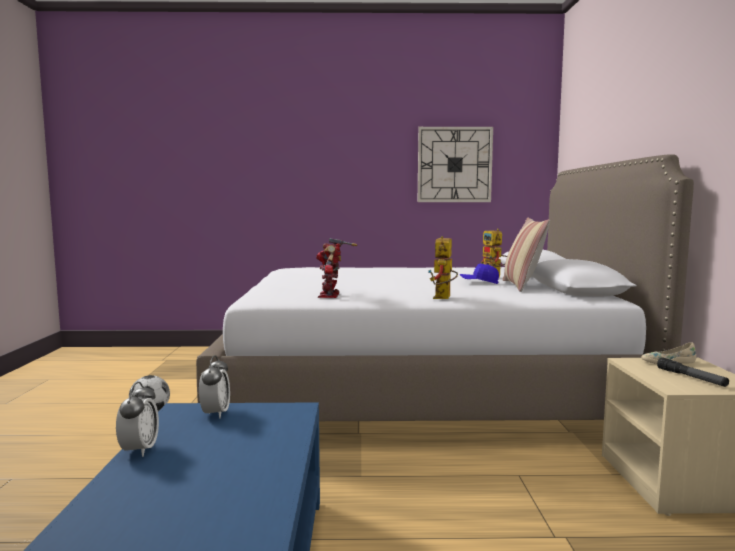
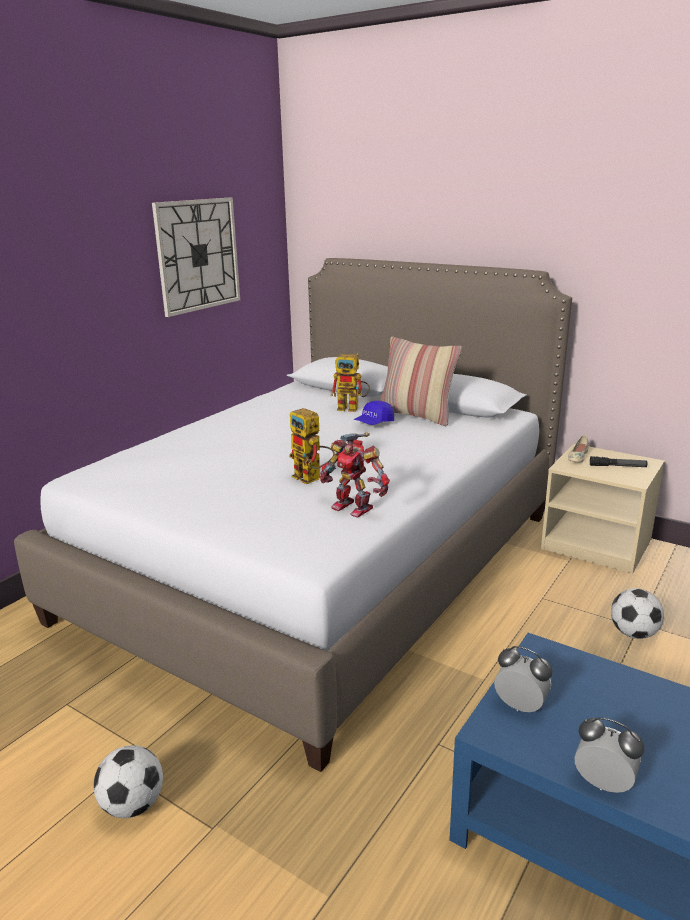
camera: 55 degrees left, 15 degrees up
toy robot [429,236,458,299] -> toy robot moved to [289,408,335,484]
none -> football [611,588,664,639]

